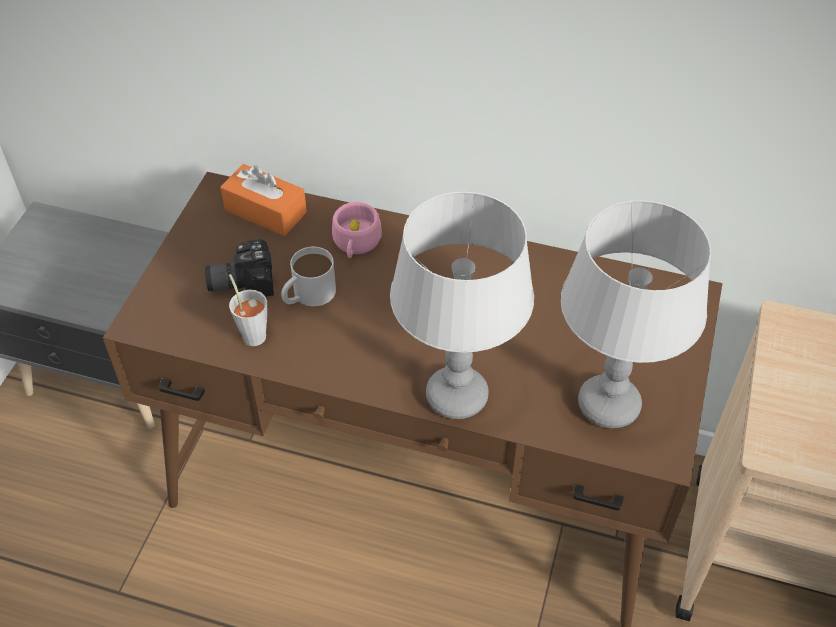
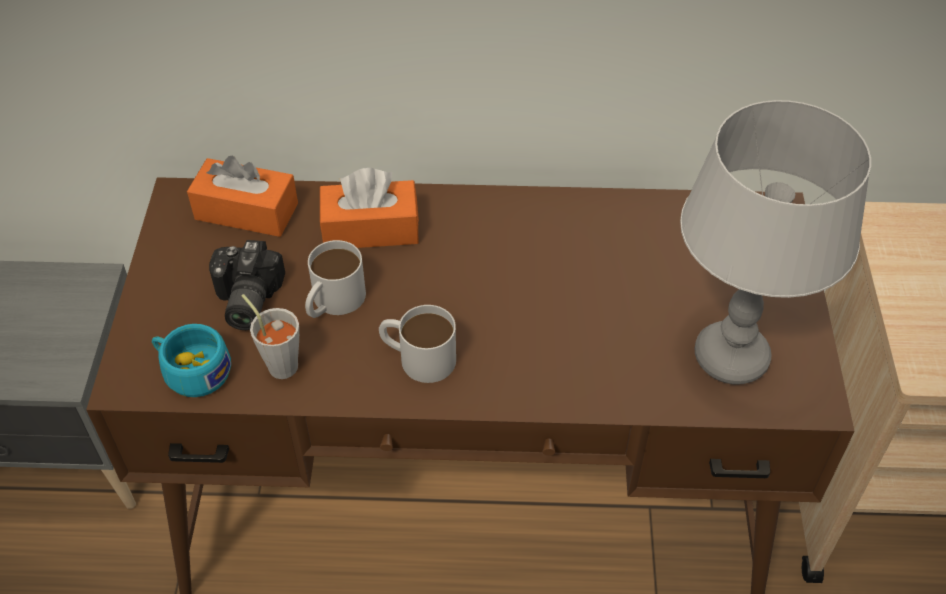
camera: 15 degrees left, 0 degrees up
camera [205,239,274,297] -> camera turned 60 degrees counterclockwise [209,240,285,330]
pink cup [332,202,382,258] -> orange tissue box [320,168,419,248]
grey table lamp [390,192,534,419] -> none
none -> turquoise cup [152,324,231,397]
none -> white mug [379,305,456,383]

